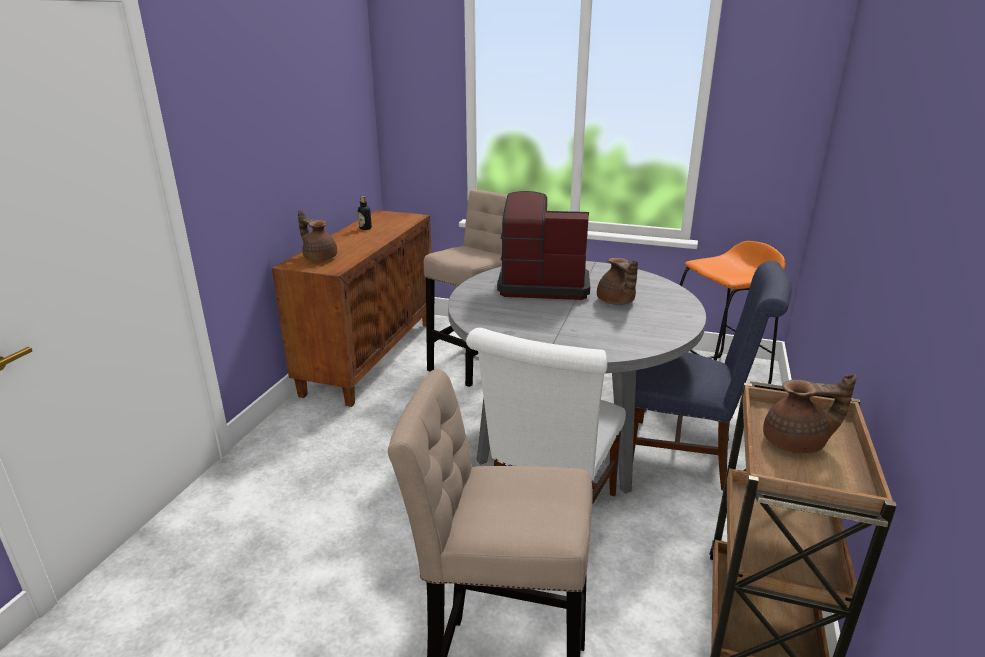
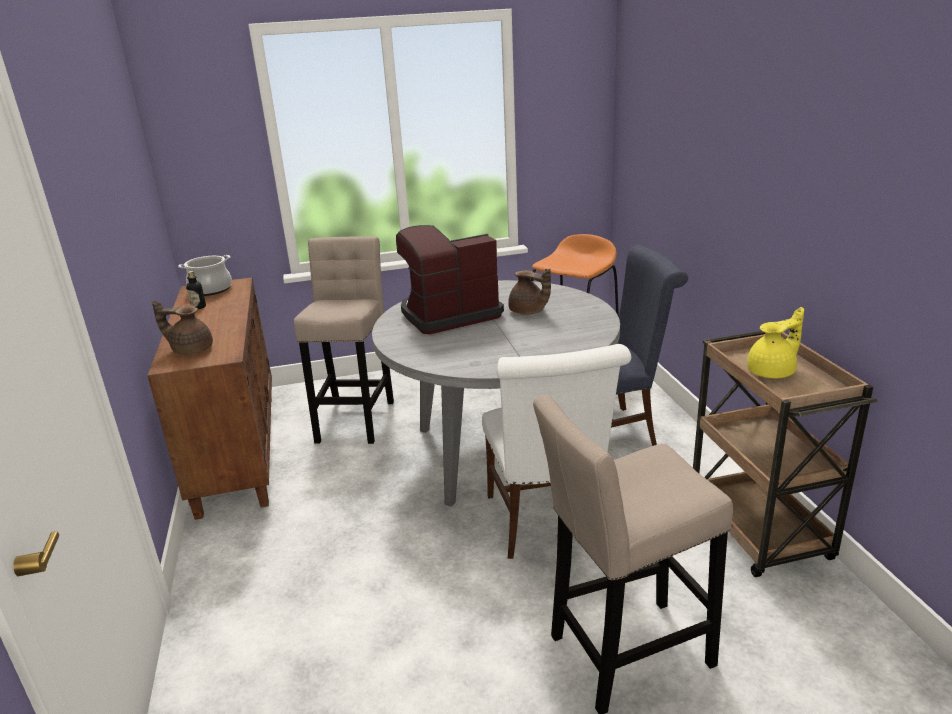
camera: 30 degrees left, 0 degrees up
brown teapot [763,374,857,454] -> yellow teapot [747,307,804,378]
none -> cooking pot [178,255,232,296]

